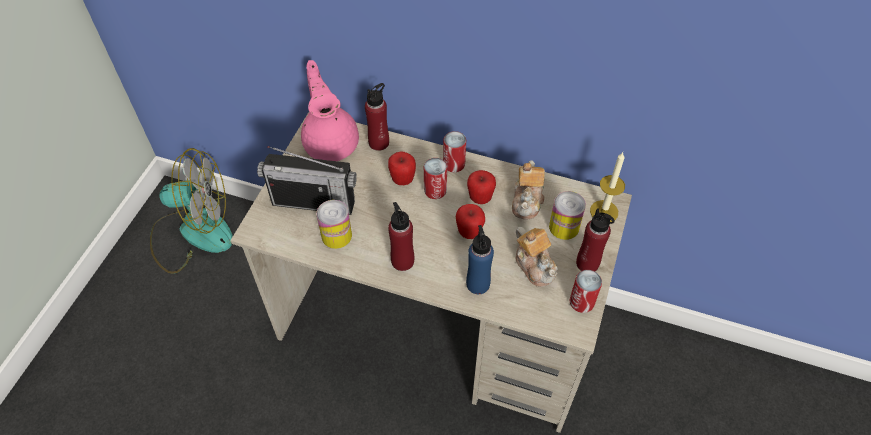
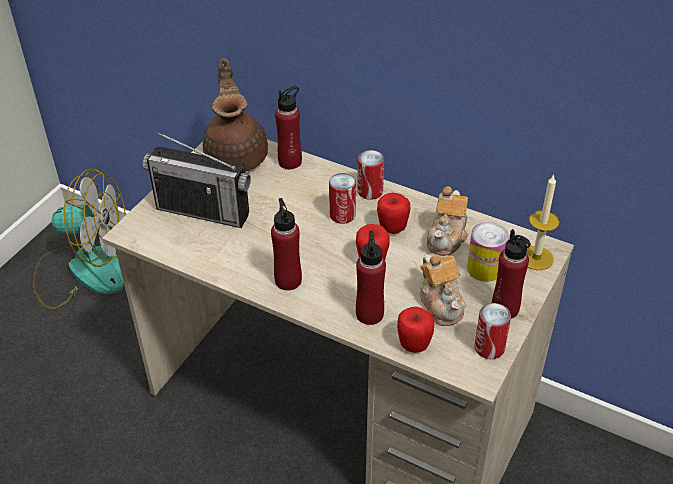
camera: 10 degrees right, 10 degrees down
pink teapot [301,60,359,161] -> brown teapot [203,58,268,172]
can [317,200,352,249] -> none
apple [388,151,416,185] -> apple moved to [397,307,434,353]
blue bottle [466,225,494,294] -> red bottle [356,231,386,325]

